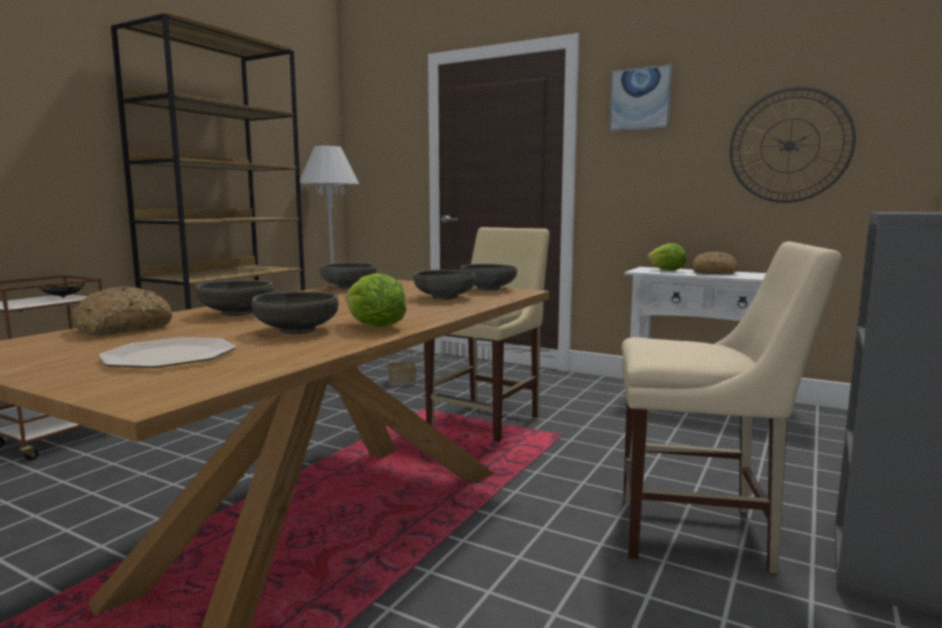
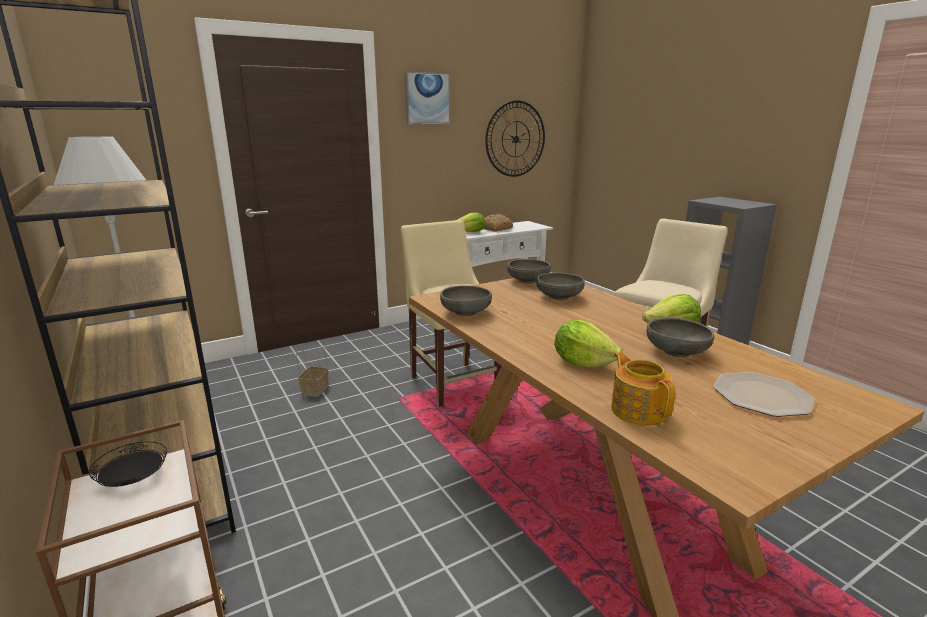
camera: 60 degrees left, 10 degrees up
bread [71,287,172,336] -> teapot [611,352,676,426]
grey bowl [196,280,273,316] -> lettuce [554,319,623,368]

